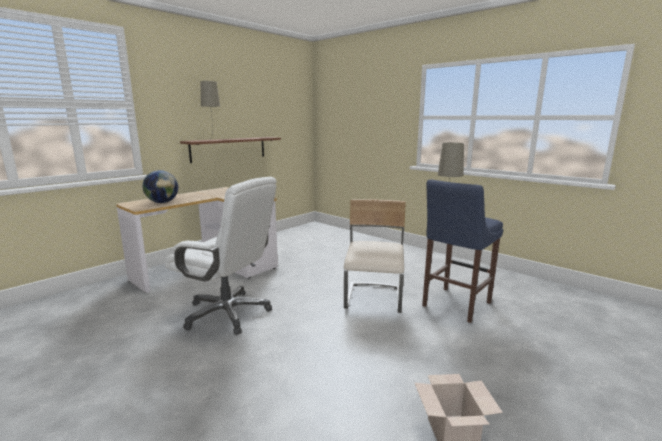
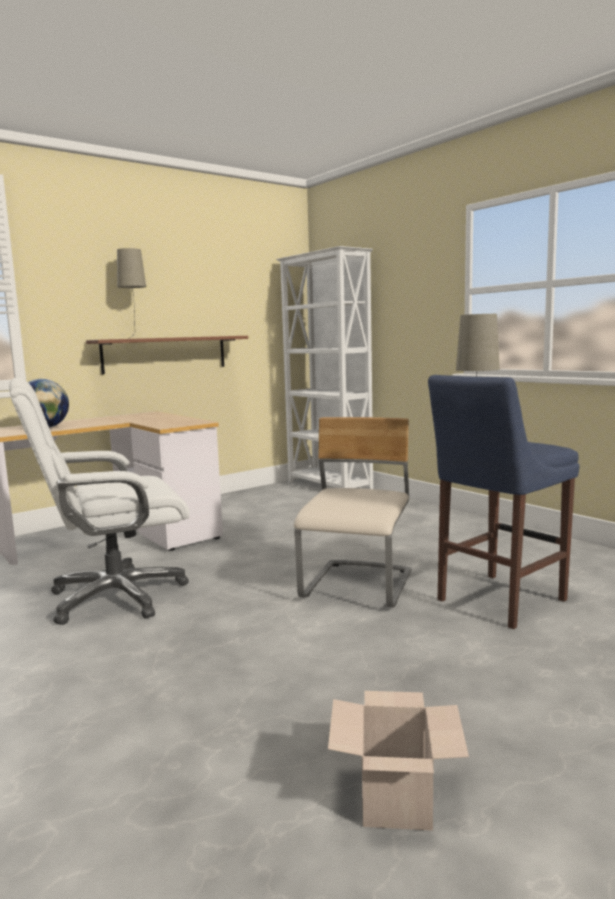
camera: 10 degrees right, 5 degrees down
white office chair [165,177,277,335] -> white office chair turned 120 degrees clockwise [9,378,190,625]
none -> white bookcase [276,246,373,489]

